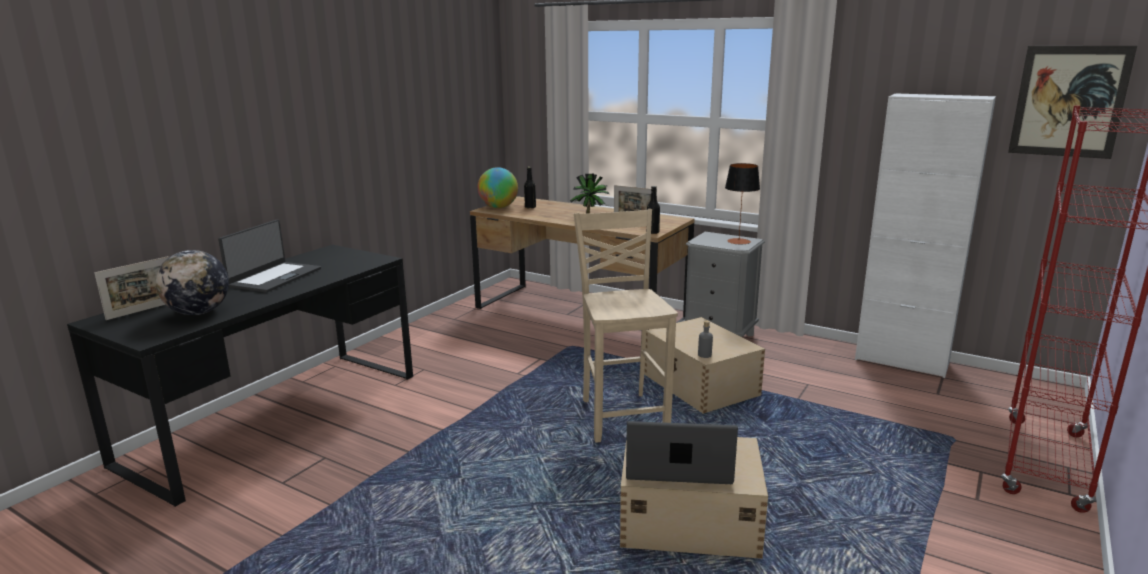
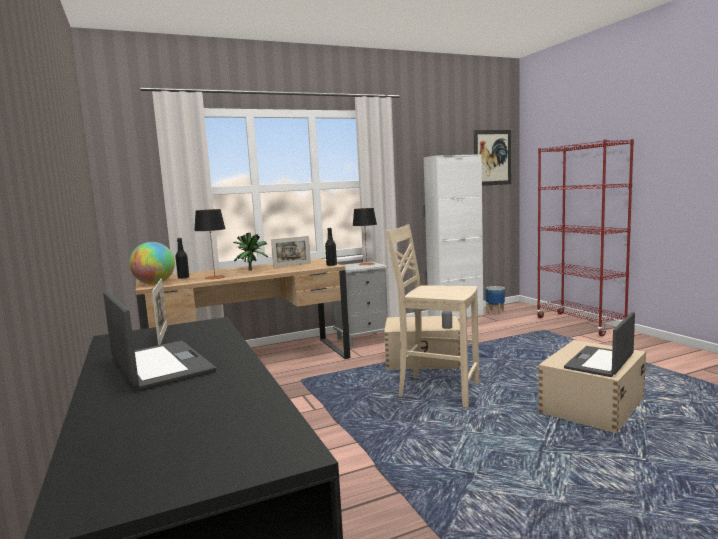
camera: 55 degrees left, 10 degrees down
picture frame [94,256,169,320] -> picture frame moved to [152,278,168,345]
globe [156,250,229,315] -> none
none -> table lamp [195,209,226,280]
none -> planter [486,286,505,314]

